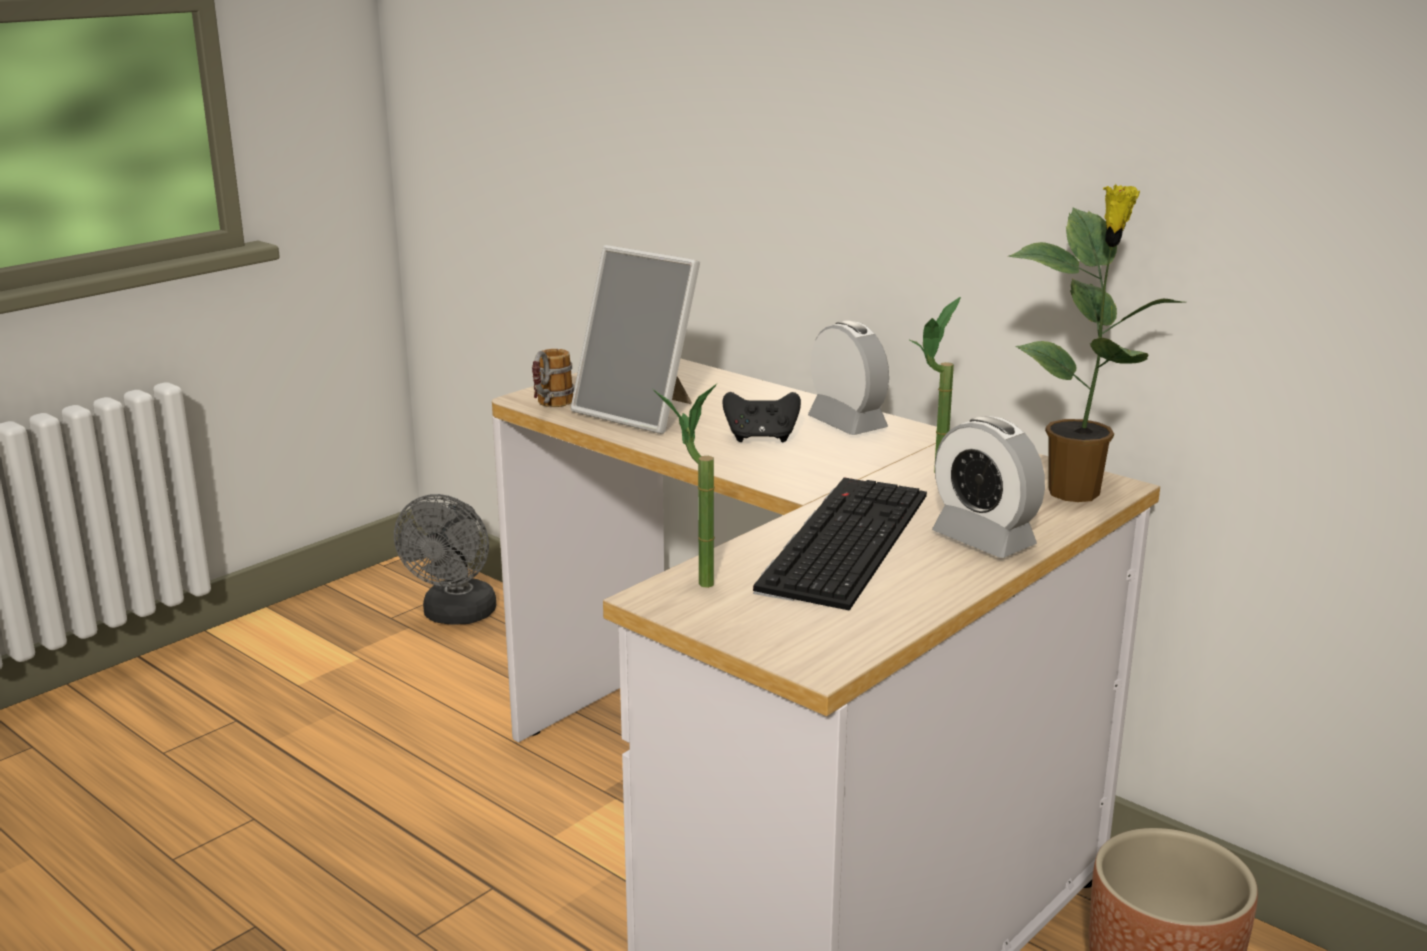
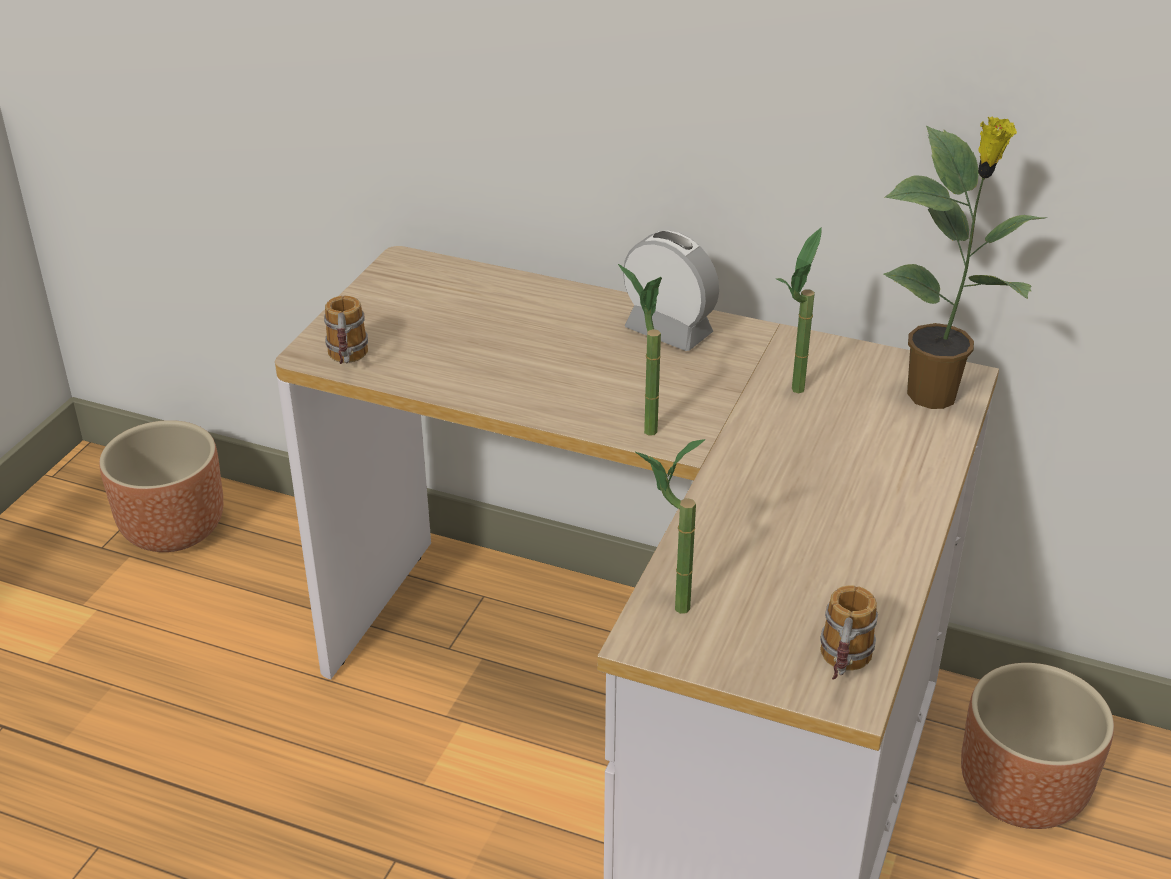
camera: 20 degrees left, 15 degrees up
grey fan [394,494,496,625] -> brown planter [99,420,223,552]
picture frame [571,245,700,434] -> none
black game controller [722,392,801,442] -> none
keyboard [753,477,927,611] -> none
alarm clock [932,416,1045,558] -> none
none -> potted plant [618,264,662,436]
none -> mug [820,585,878,680]

